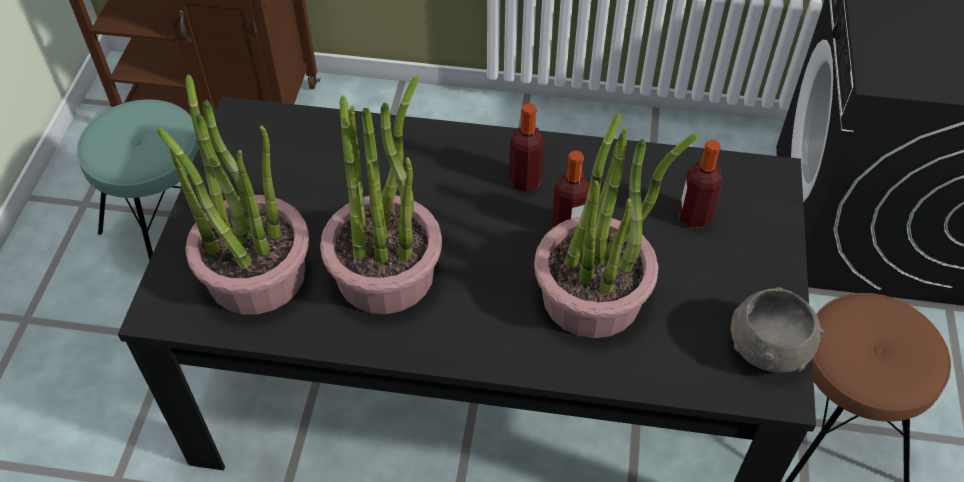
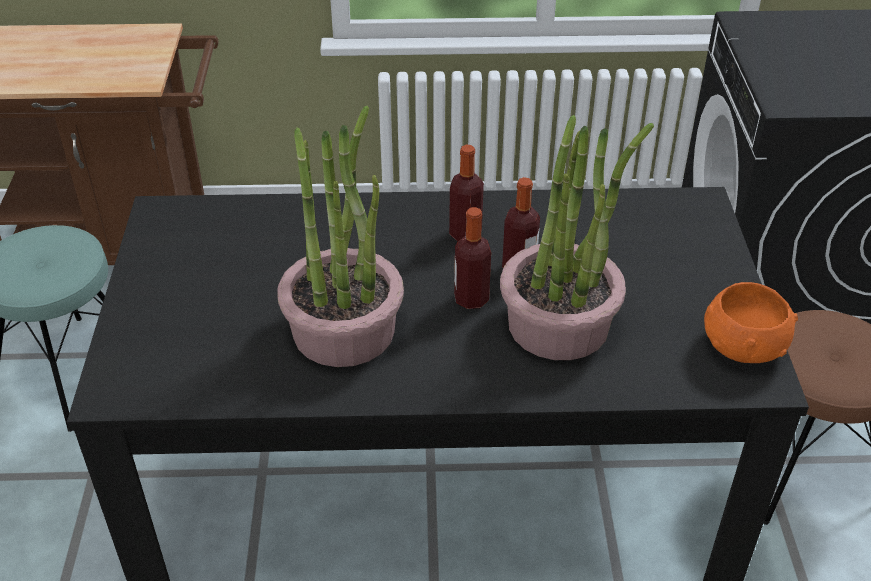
camera: 10 degrees left, 10 degrees down
potted plant [157,74,309,315] -> none
bottle [679,140,722,228] -> bottle moved to [454,207,491,309]
grey bowl [731,287,824,373] -> orange bowl [704,282,798,363]

